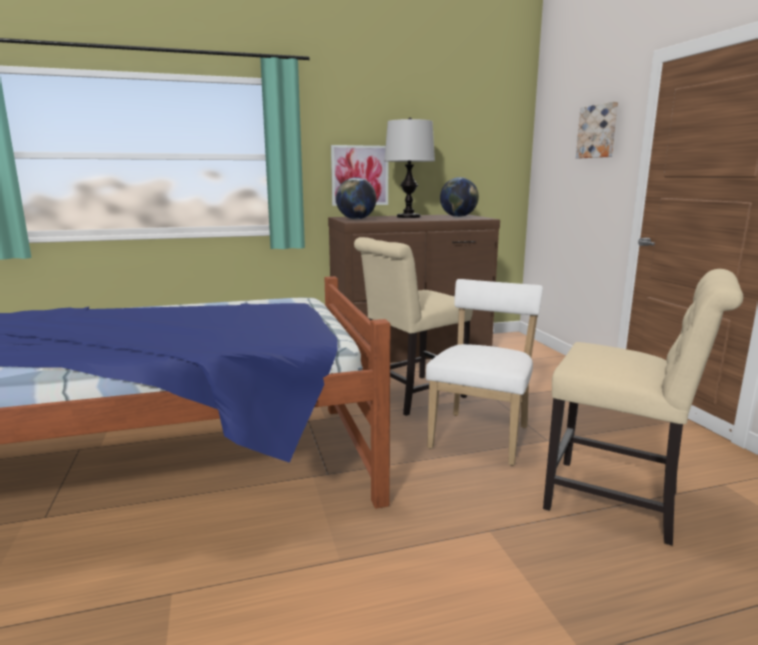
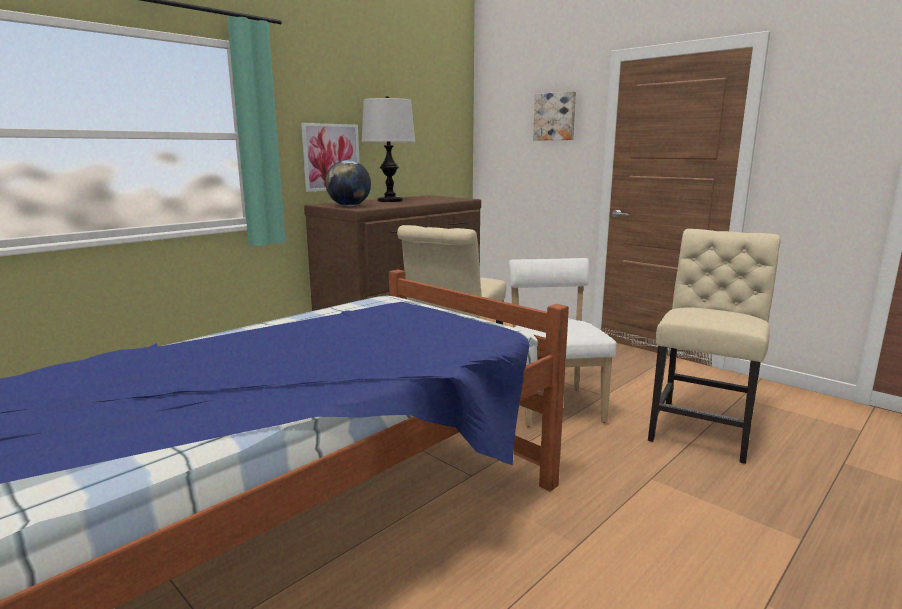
camera: 30 degrees left, 0 degrees up
globe [440,177,479,217] -> none
beige chair [543,269,743,546] -> beige chair turned 60 degrees counterclockwise [648,229,781,464]

